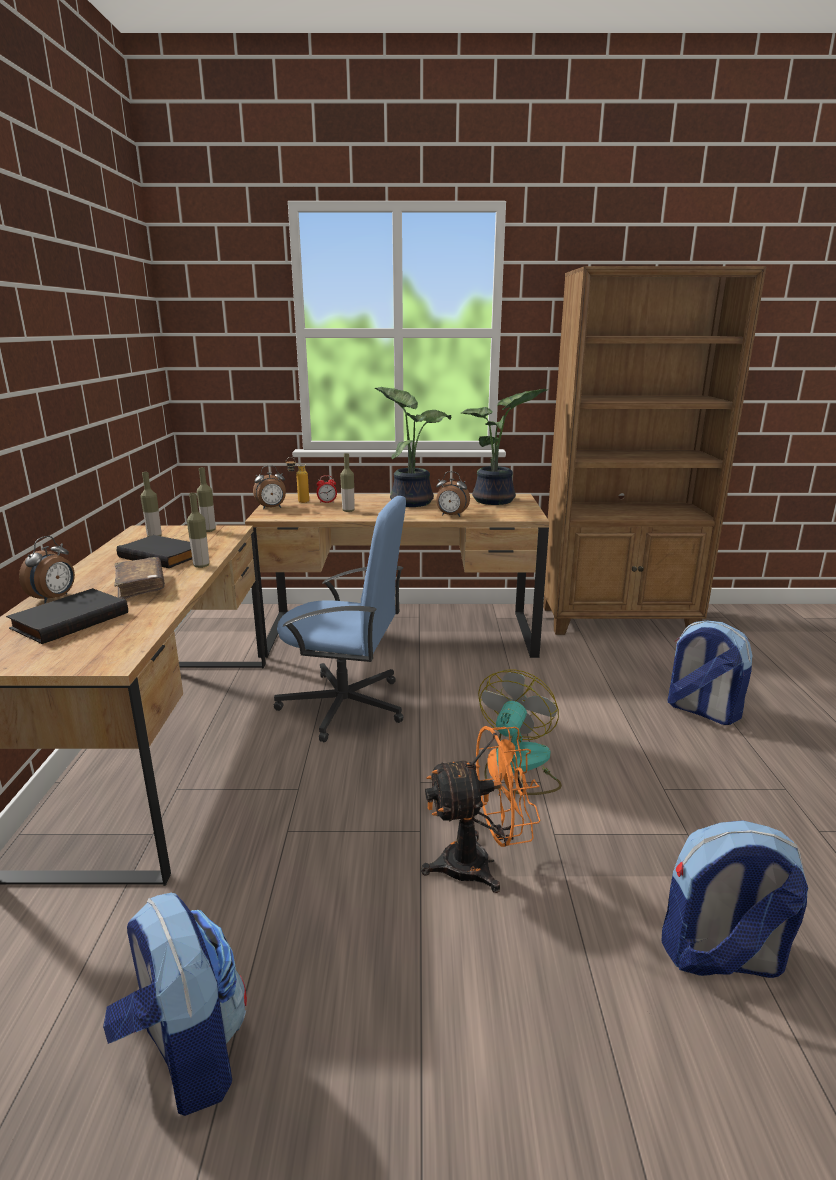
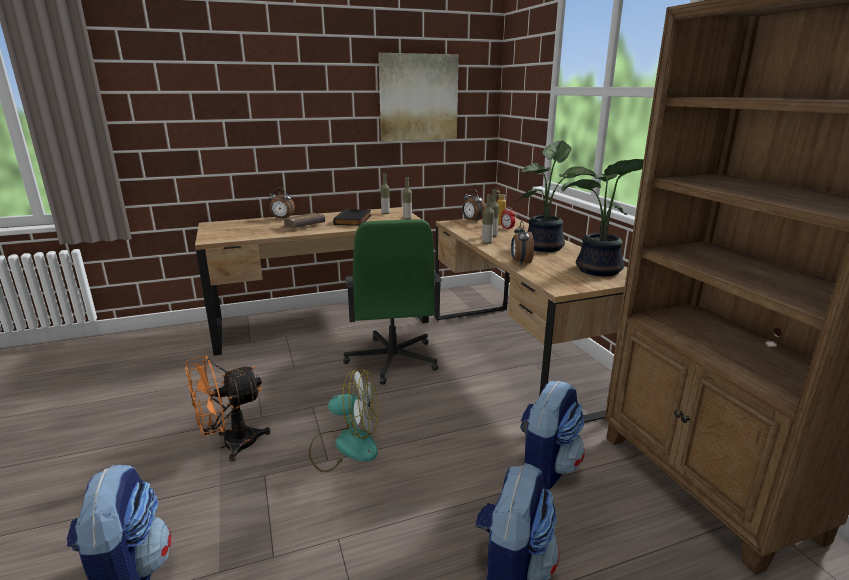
camera: 70 degrees right, 0 degrees up
black book [6,588,128,644] -> none
backpack [103,893,247,1116] -> backpack moved to [520,380,585,490]
bottle [187,493,209,568] -> bottle moved to [482,194,494,244]
blue office chair [274,496,406,742] -> green office chair [343,219,442,385]
orange fan [421,726,541,893] -> orange fan turned 90 degrees clockwise [185,355,271,462]
none -> picture [378,53,459,142]

